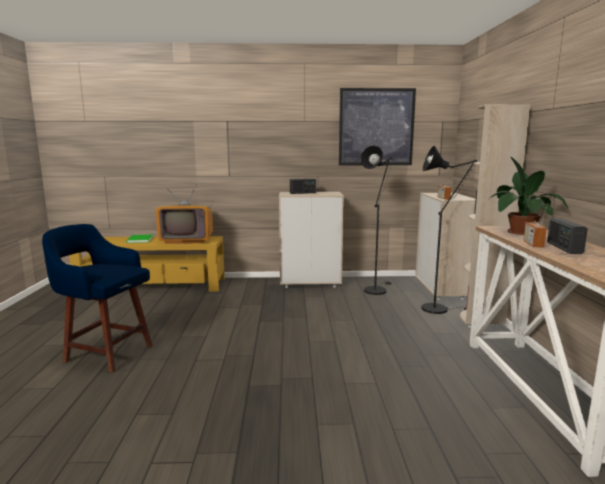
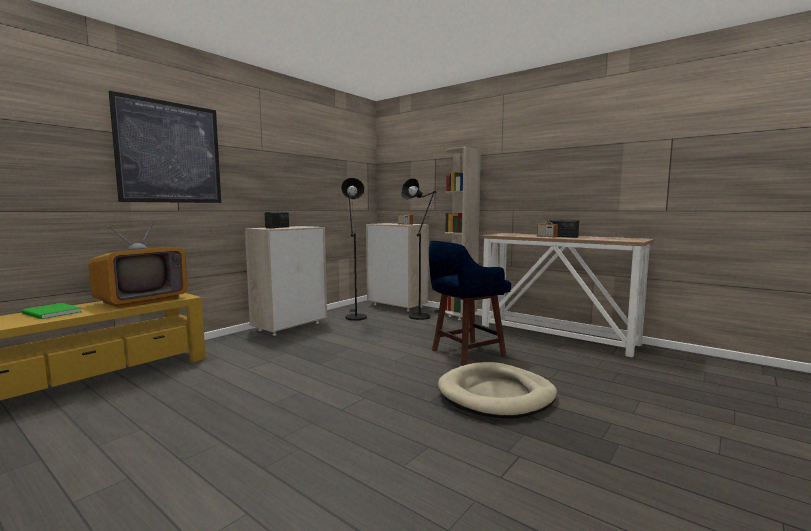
camera: 50 degrees left, 5 degrees down
blue stool [42,224,153,373] -> blue stool moved to [429,241,511,366]
picture [339,88,416,165] -> picture moved to [109,91,221,203]
potted plant [485,157,568,235] -> none
none -> beige dog bed [438,362,557,419]

